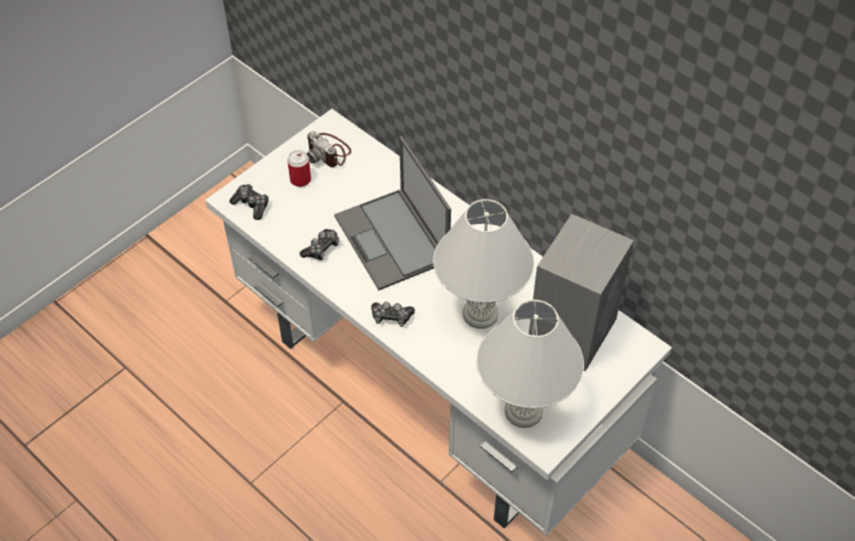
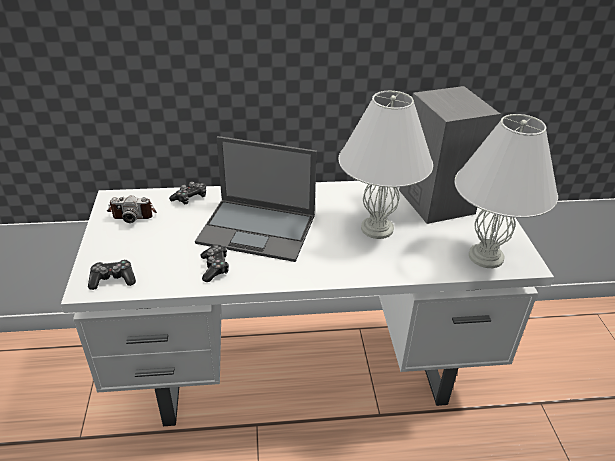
camera: 50 degrees left, 15 degrees down
can [287,150,311,187] -> none
game controller [371,302,415,327] -> game controller moved to [169,182,206,204]

